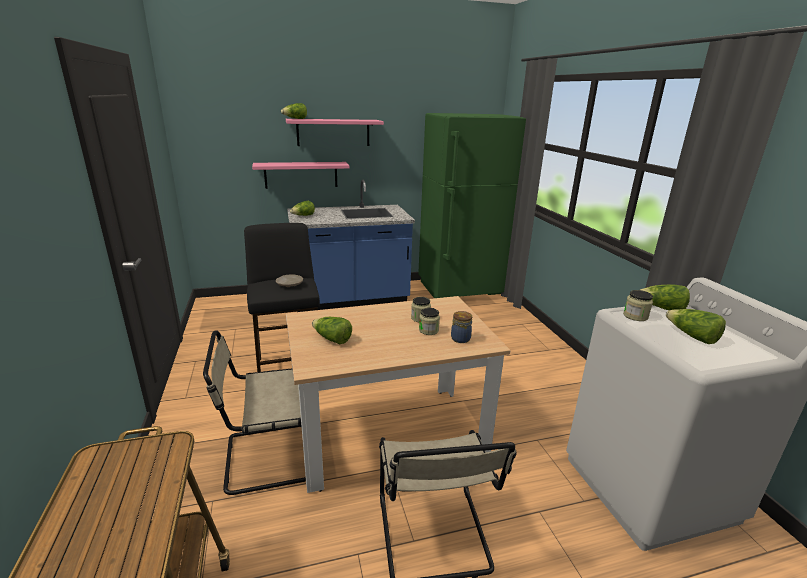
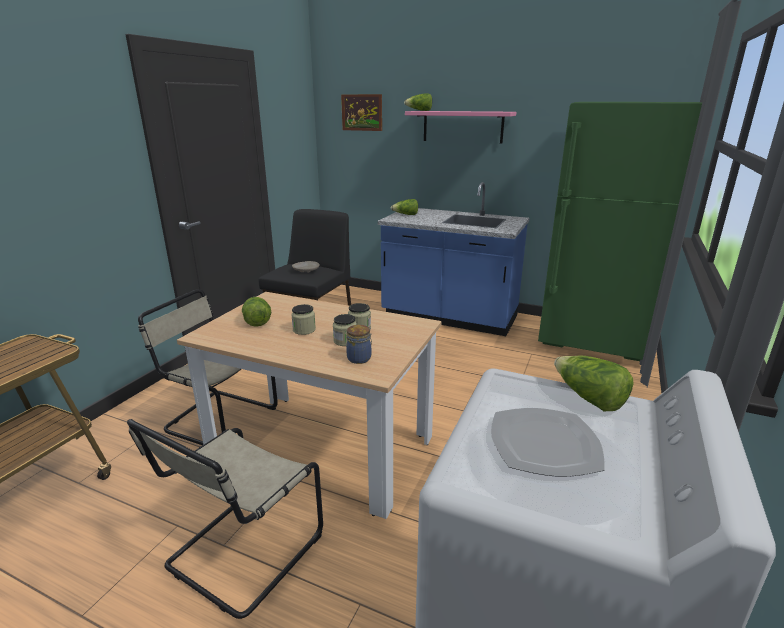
camera: 40 degrees right, 0 degrees up
pink shelf [252,162,350,189] -> none
jar [623,290,653,321] -> jar moved to [291,304,316,335]
lettuce [666,309,726,344] -> plate [491,408,605,477]
none -> picture [341,94,382,131]

